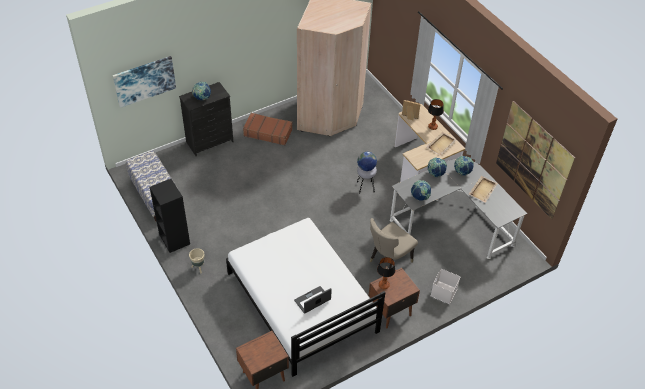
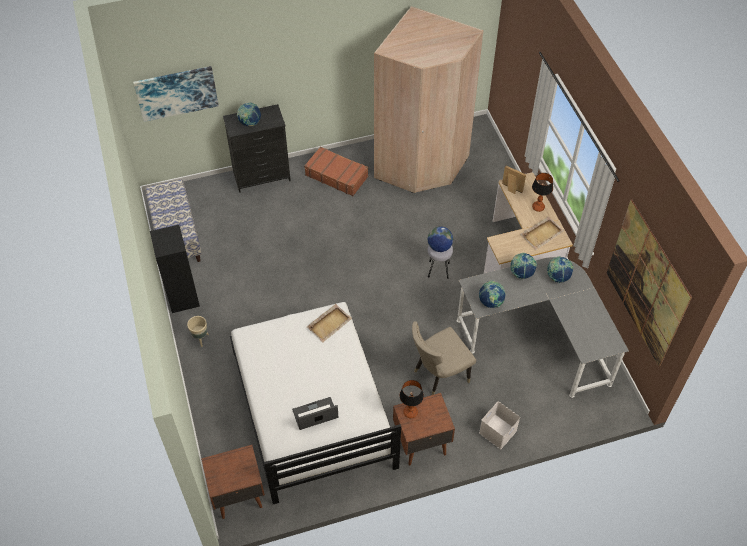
camera: 15 degrees right, 5 degrees up
beige tray [469,176,498,203] -> beige tray moved to [307,304,352,343]

